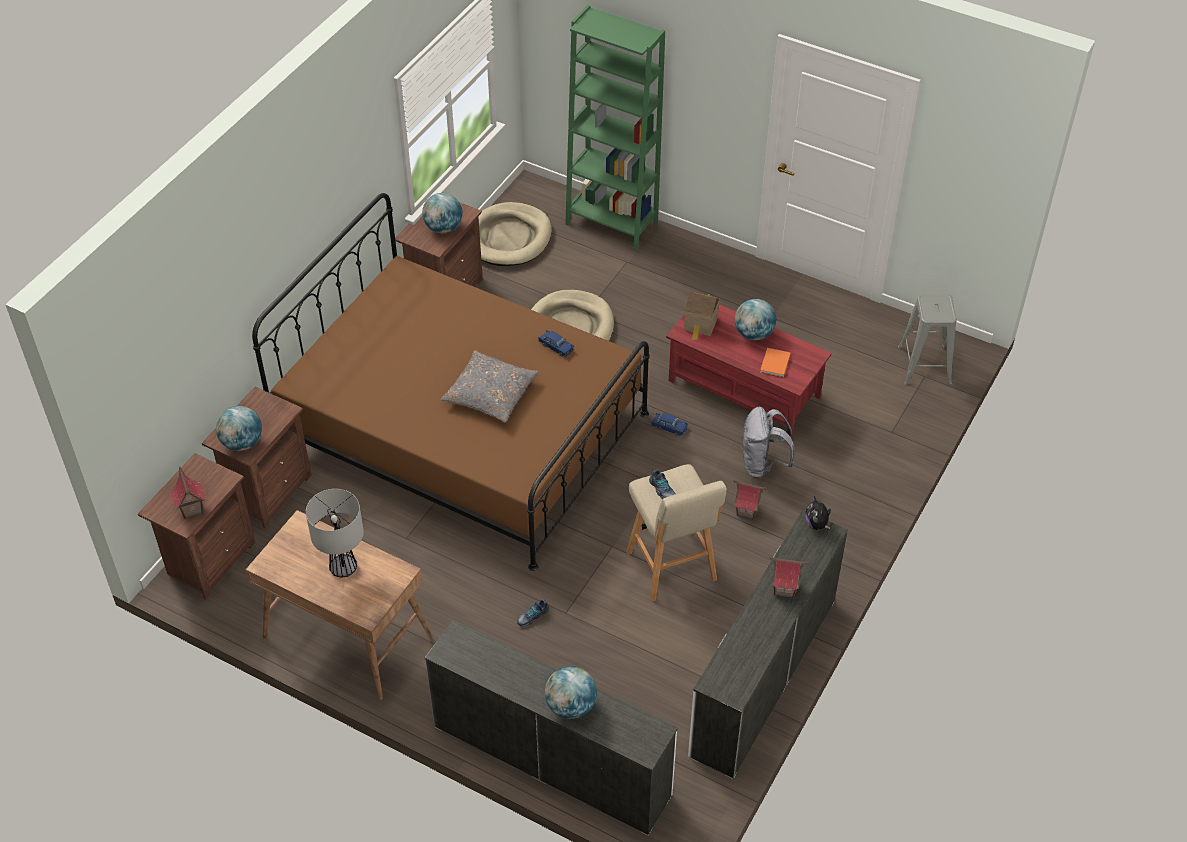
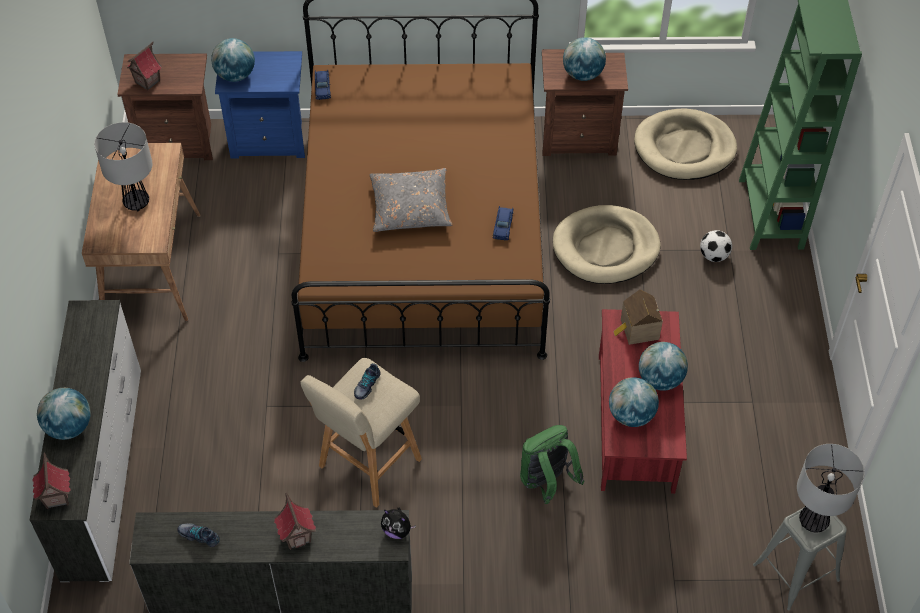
camera: 60 degrees right, 5 degrees up
brown nightstand [202,387,312,528] -> blue nightstand [215,51,305,159]
shoe [517,599,549,627] -> shoe moved to [177,523,220,547]
blue toy car [651,413,688,436] -> blue toy car moved to [315,69,331,100]
toy house [733,480,767,520] -> toy house moved to [32,453,71,509]
grey backpack [742,407,795,478] -> green backpack [520,425,584,504]
orange book [760,348,791,377] -> globe [609,377,659,427]
plush toy [805,497,831,530] -> plush toy turned 105 degrees counterclockwise [381,507,416,539]
none -> football [700,230,732,262]
none -> table lamp [797,444,864,533]

